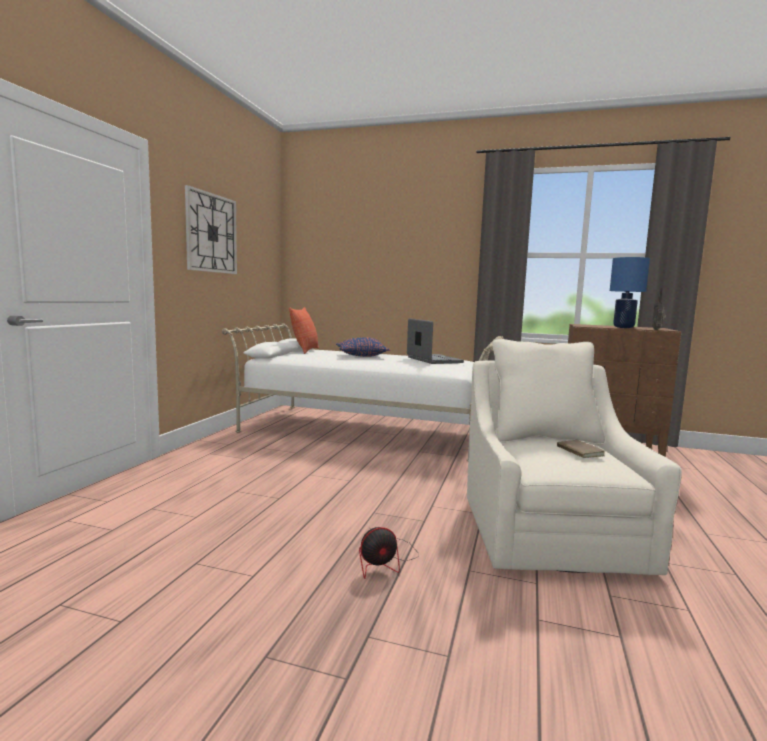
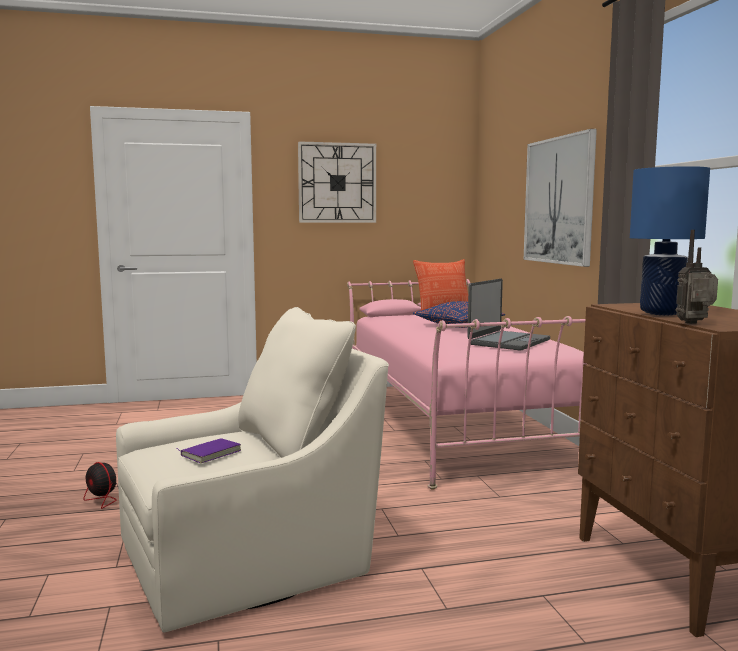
camera: 60 degrees right, 0 degrees up
white bed [222,323,504,461] -> pink bed [347,279,586,490]
brown book [557,440,605,458] -> purple book [177,438,241,463]
none -> picture [524,129,597,267]

